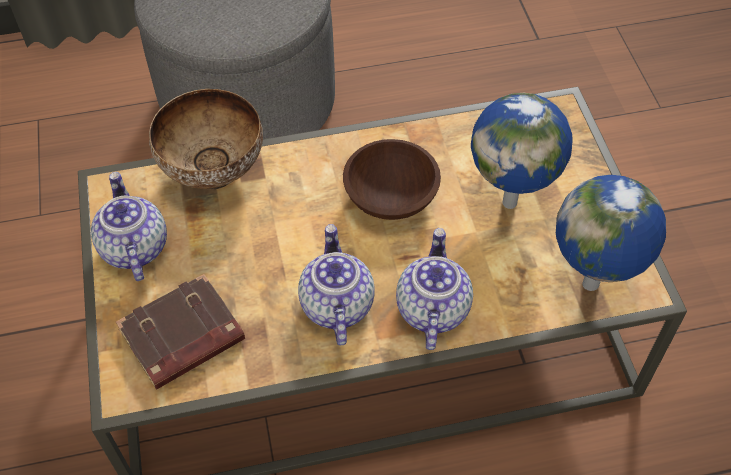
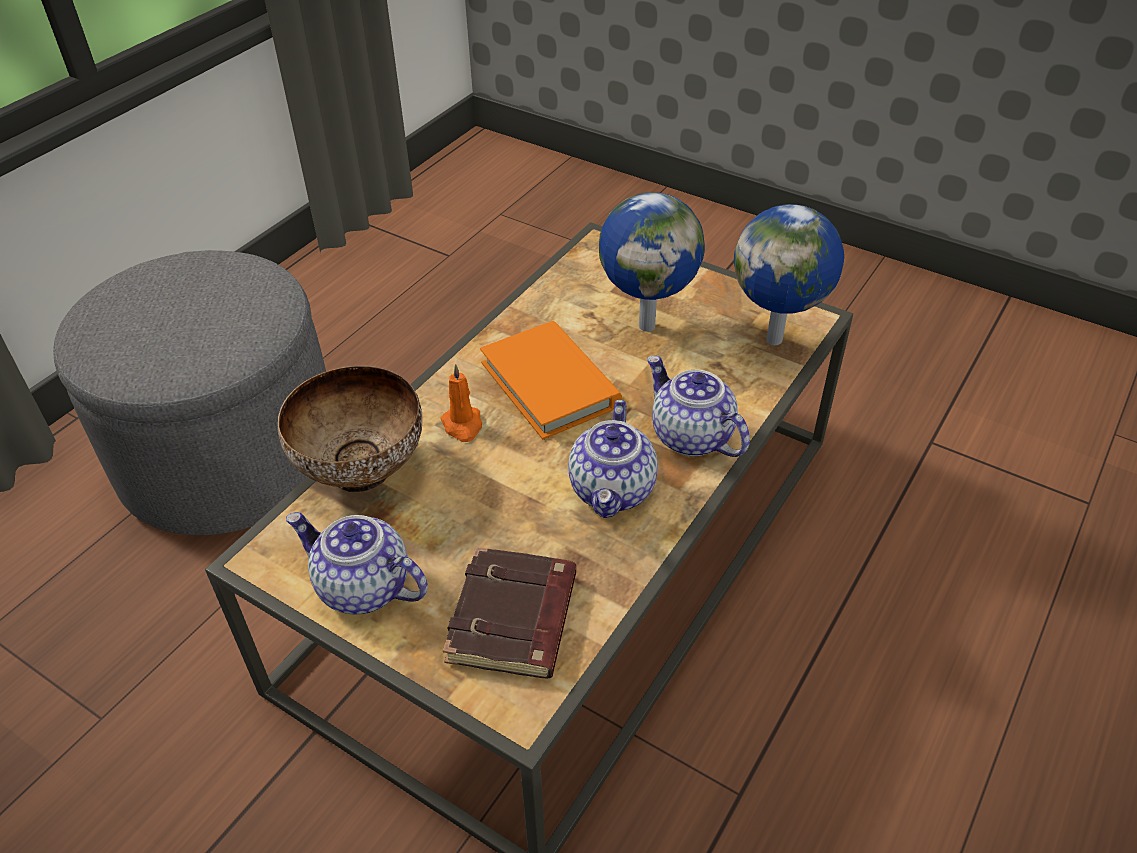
camera: 45 degrees left, 10 degrees down
teapot [298,224,375,346] -> teapot turned 120 degrees counterclockwise [568,400,658,518]
brown bowl [343,139,441,220] -> orange book [480,321,622,439]
none -> orange candle [440,364,482,442]

